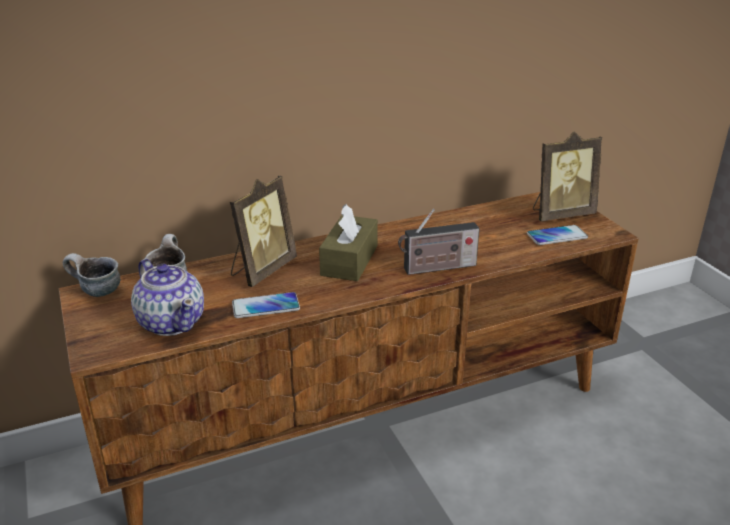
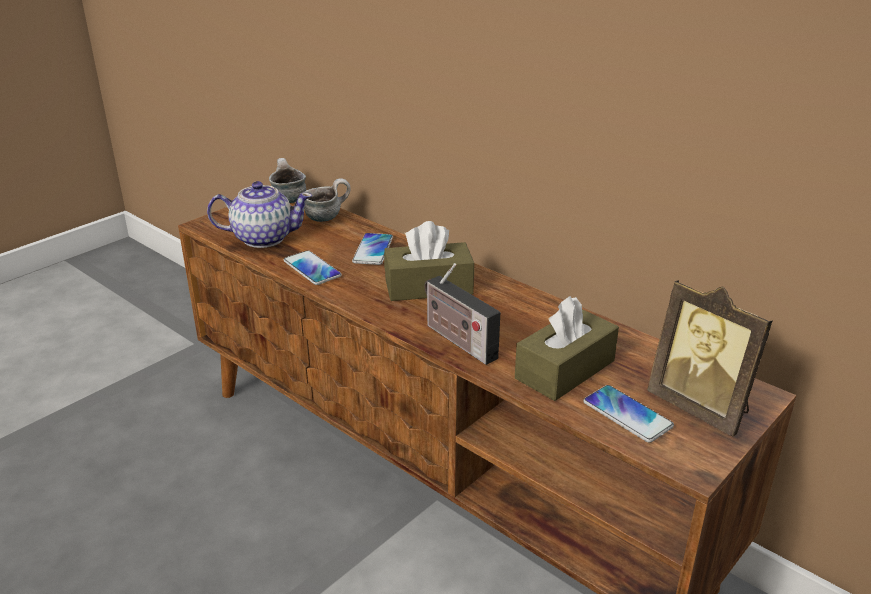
camera: 65 degrees right, 0 degrees up
teapot [131,259,204,336] -> teapot turned 120 degrees counterclockwise [207,181,312,248]
picture frame [230,176,297,287] -> phone [352,233,393,265]
none -> brown tissue box [515,296,619,401]

